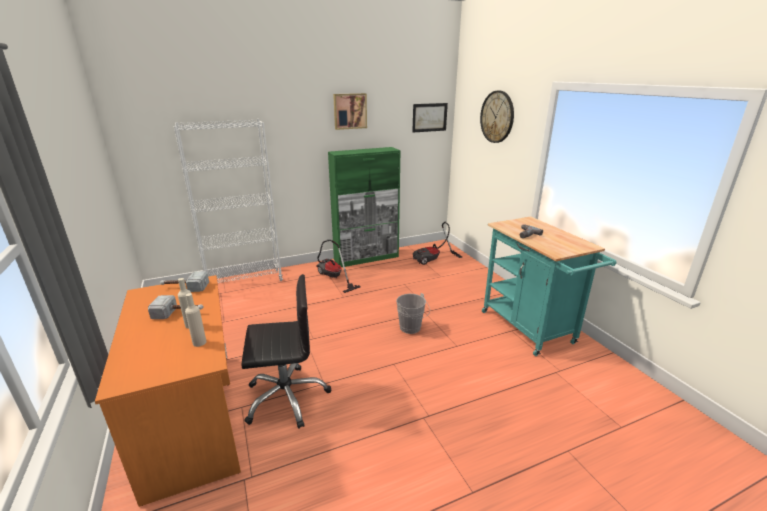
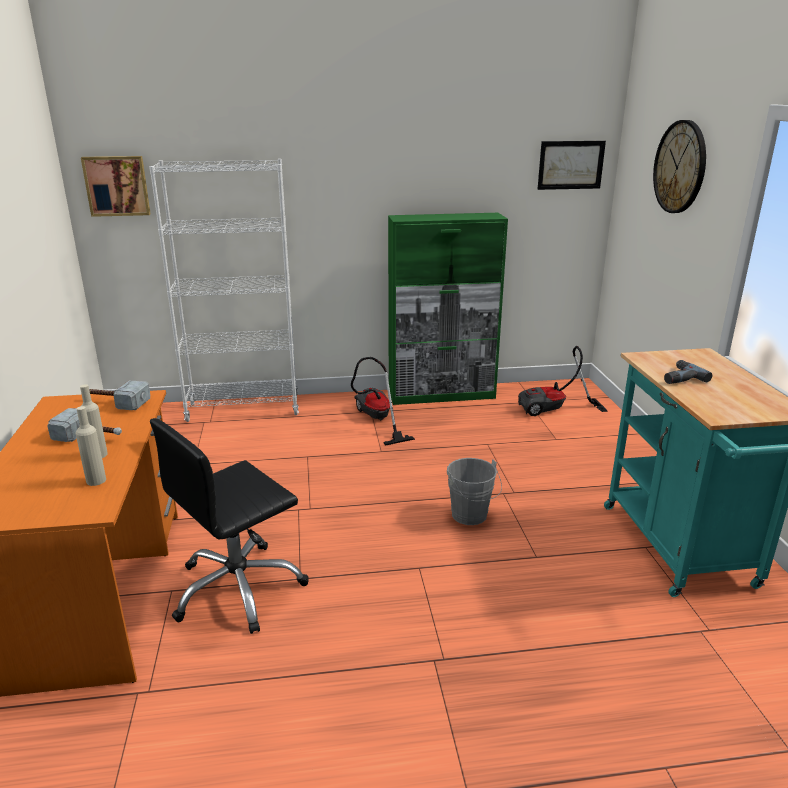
camera: 15 degrees right, 0 degrees up
black office chair [241,274,331,429] -> black office chair turned 135 degrees clockwise [150,418,308,634]
picture [333,93,367,130] -> picture moved to [81,156,151,217]

